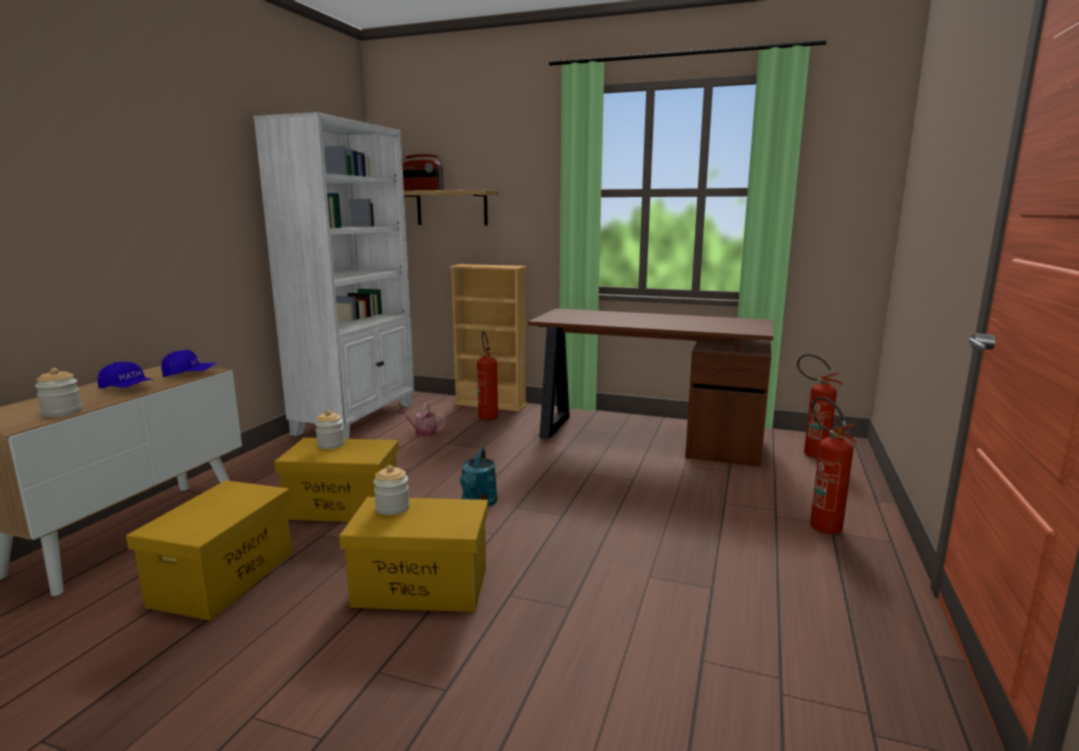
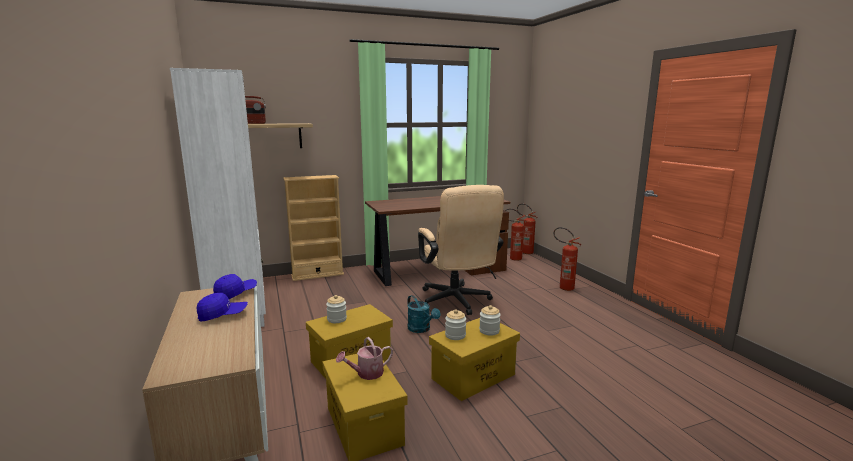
camera: 40 degrees left, 0 degrees up
jar [35,368,82,417] -> jar moved to [479,305,501,336]
watering can [399,403,446,437] -> watering can moved to [336,337,393,380]
fire extinguisher [477,331,498,420] -> fire extinguisher moved to [517,204,538,254]
none -> beige office chair [418,185,504,315]

